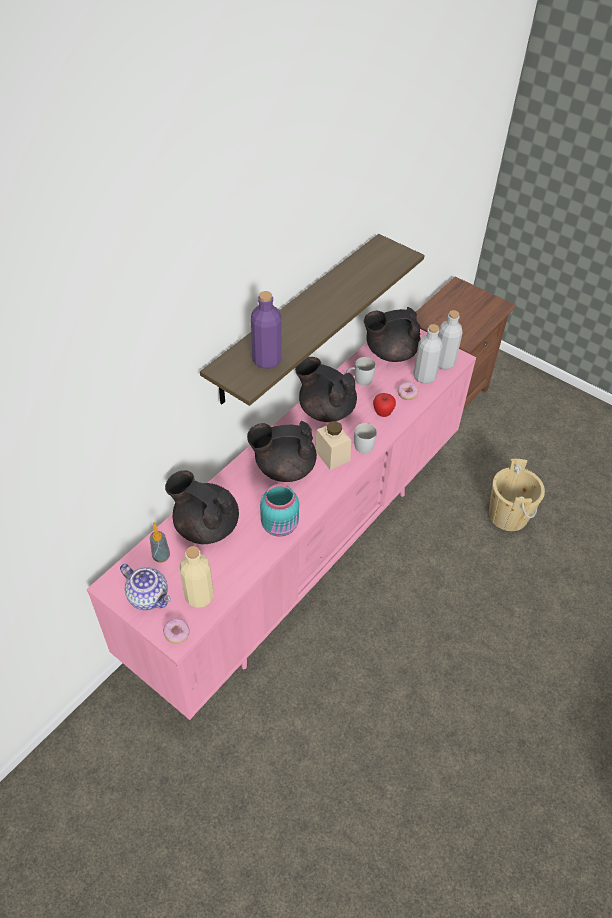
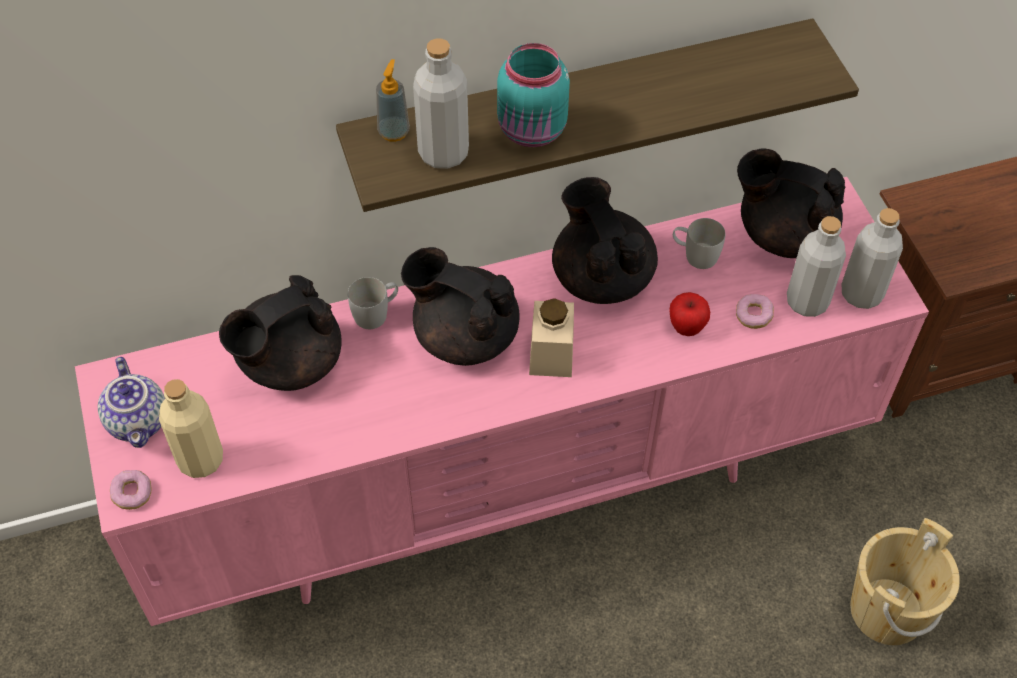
camera: 35 degrees right, 5 degrees up
soap dispenser [150,522,170,563] -> soap dispenser moved to [376,59,410,142]
black teapot [165,470,239,544] -> black teapot turned 105 degrees counterclockwise [219,275,342,391]
purple bottle [251,291,281,369] -> grey bottle [413,38,469,169]
turquoise jar [260,484,299,537] -> turquoise jar moved to [497,43,570,147]
white mug [354,423,377,453] -> white mug moved to [348,277,398,329]

